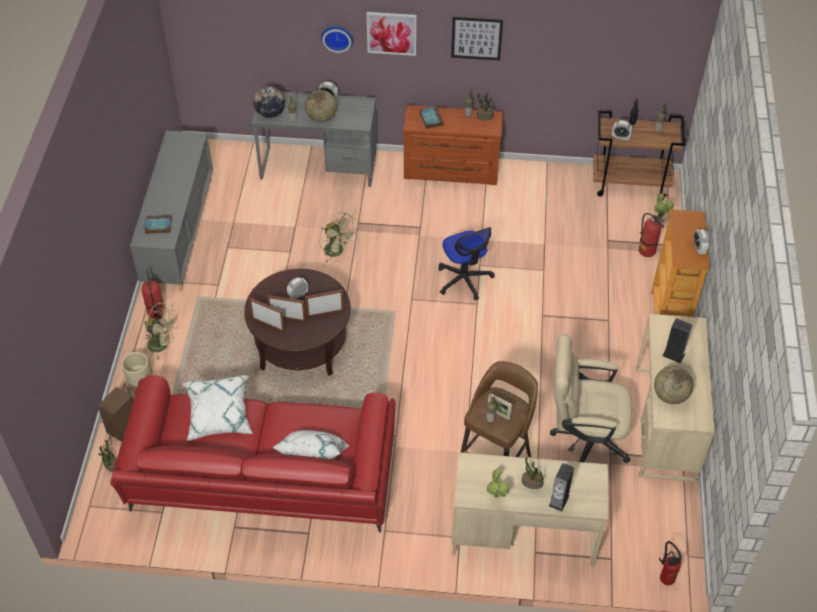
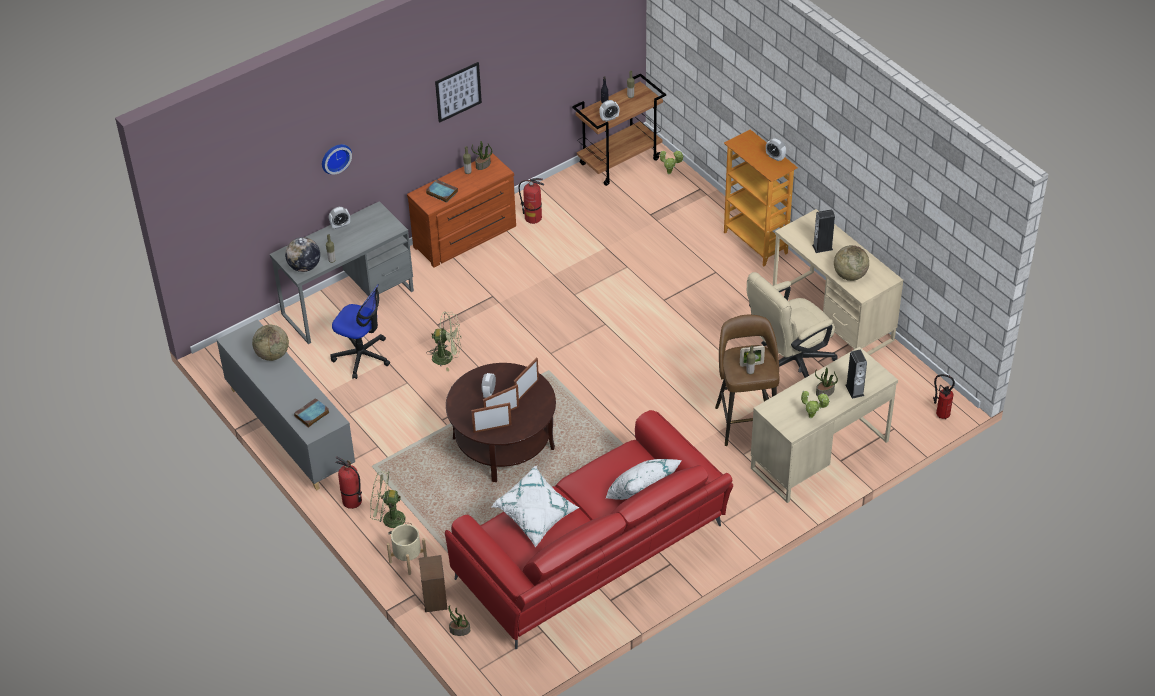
camera: 40 degrees left, 5 degrees down
green fan [144,302,176,360] -> green fan turned 150 degrees counterclockwise [370,471,411,534]
globe [305,90,337,122] -> globe moved to [252,325,289,361]
picture [366,12,417,56] -> none
office chair [438,227,495,300] -> office chair moved to [330,284,390,379]
fire extinguisher [639,213,664,257] -> fire extinguisher moved to [518,178,544,224]

